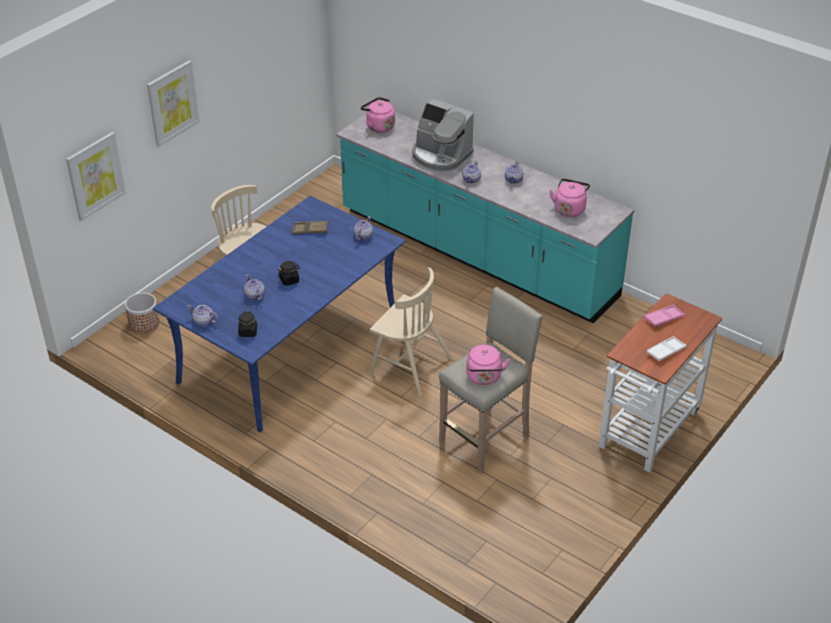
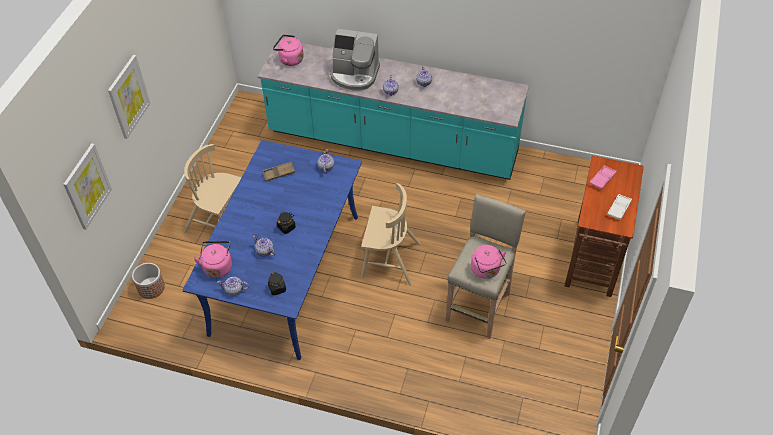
camera: 20 degrees left, 10 degrees up
pink kettle [549,178,590,217] -> pink kettle moved to [193,241,232,278]
white cart [598,293,722,472] -> brown cart [565,156,644,297]

